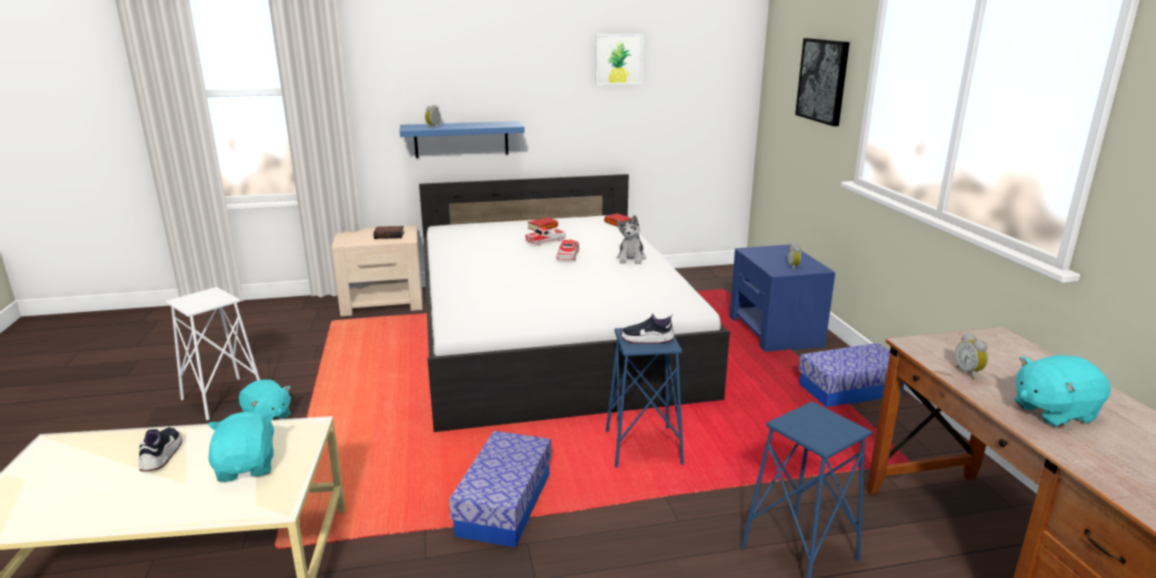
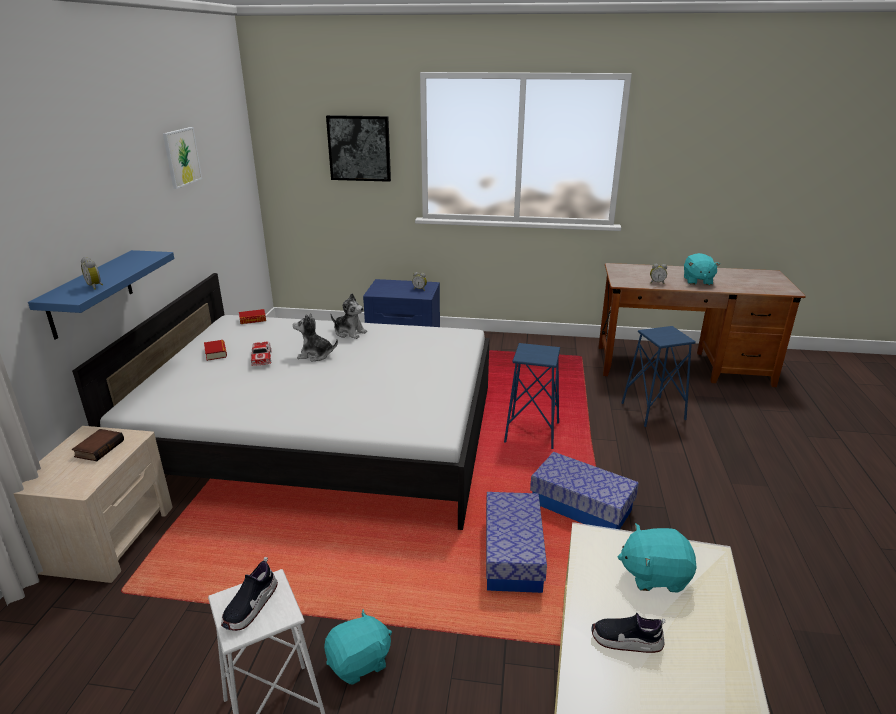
camera: 70 degrees left, 5 degrees up
toy car [556,239,579,261] -> plush toy [293,313,338,362]
shoe [621,314,675,344] -> shoe moved to [221,557,278,631]
storage box [798,343,904,407] -> storage box moved to [486,492,547,593]

